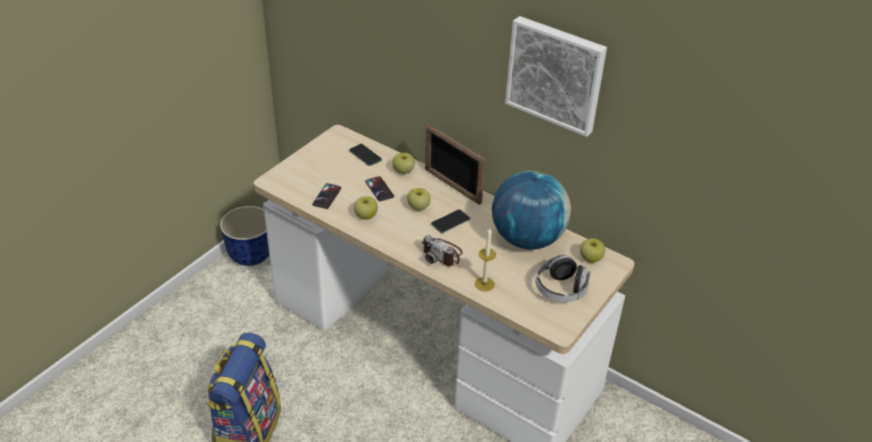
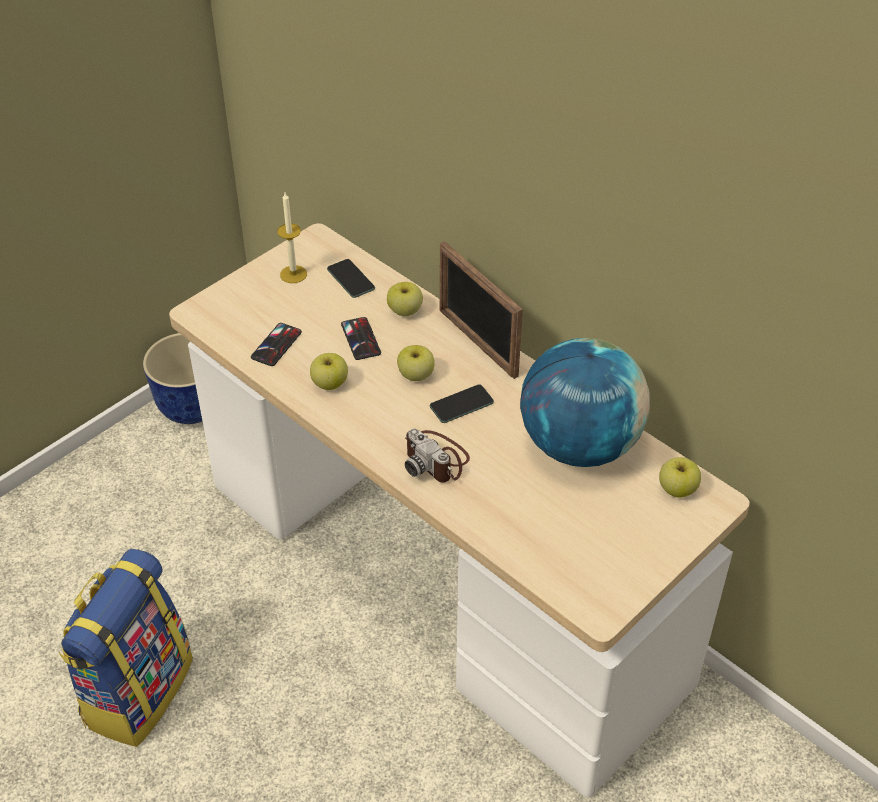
camera: 10 degrees right, 5 degrees up
candle [475,228,496,292] -> candle moved to [277,193,307,283]
picture [505,16,607,137] -> none
headphones [536,254,591,302] -> none

